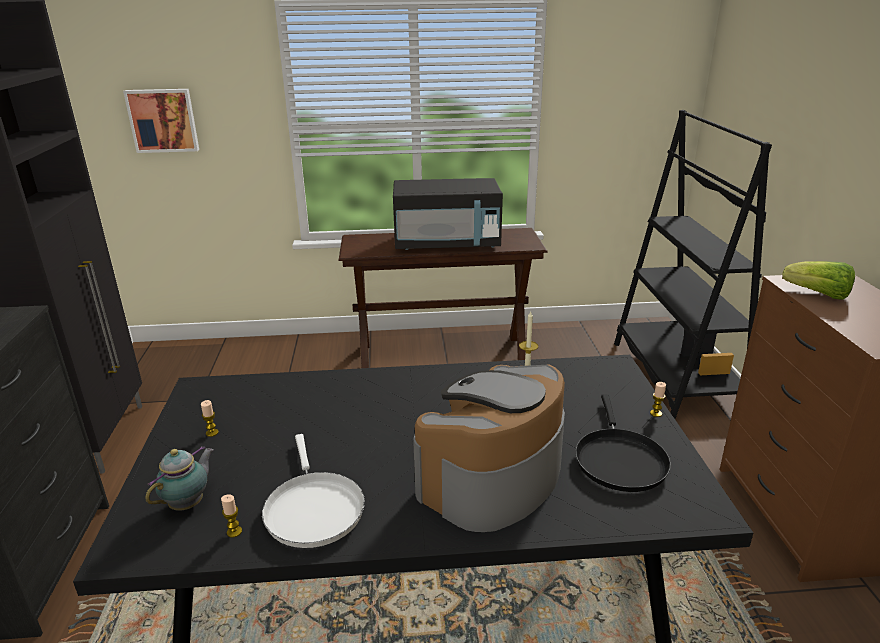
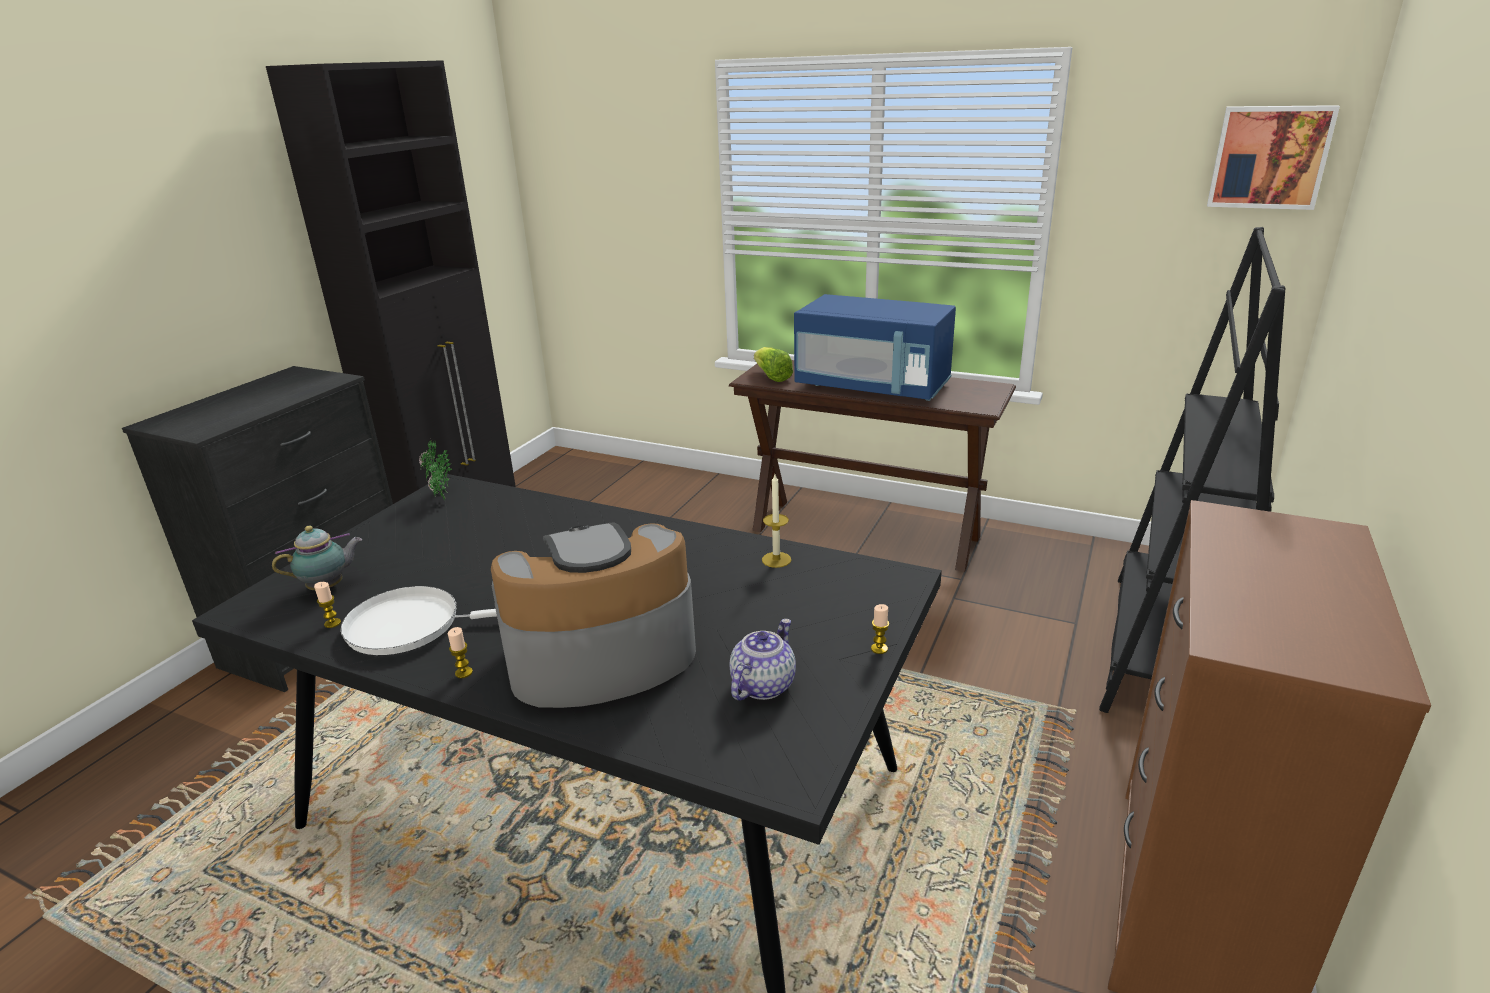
camera: 30 degrees right, 0 degrees up
picture [123,89,199,153] -> picture moved to [1207,105,1340,210]
candle [201,400,219,437] -> candle moved to [448,627,473,678]
white frying pan [262,434,365,548] -> white frying pan turned 75 degrees clockwise [340,586,497,655]
black microwave [393,178,503,250] -> blue microwave [794,294,956,401]
black frying pan [575,394,671,492] -> teapot [730,619,796,700]
lettuce [782,261,855,300] -> lettuce moved to [754,347,793,382]
none -> potted plant [419,441,452,499]

